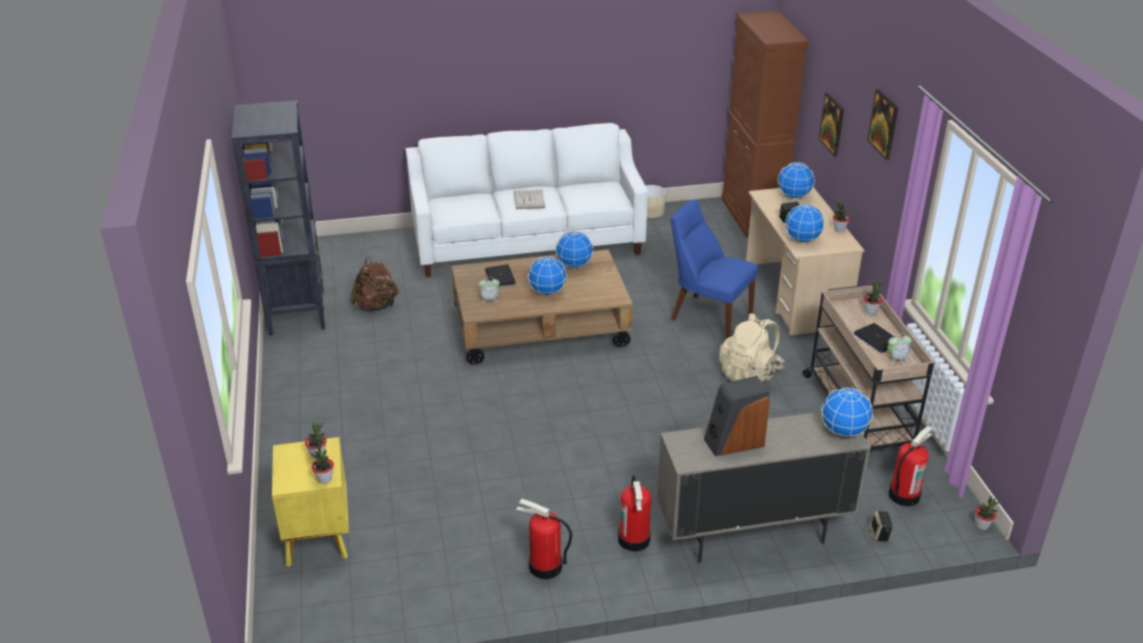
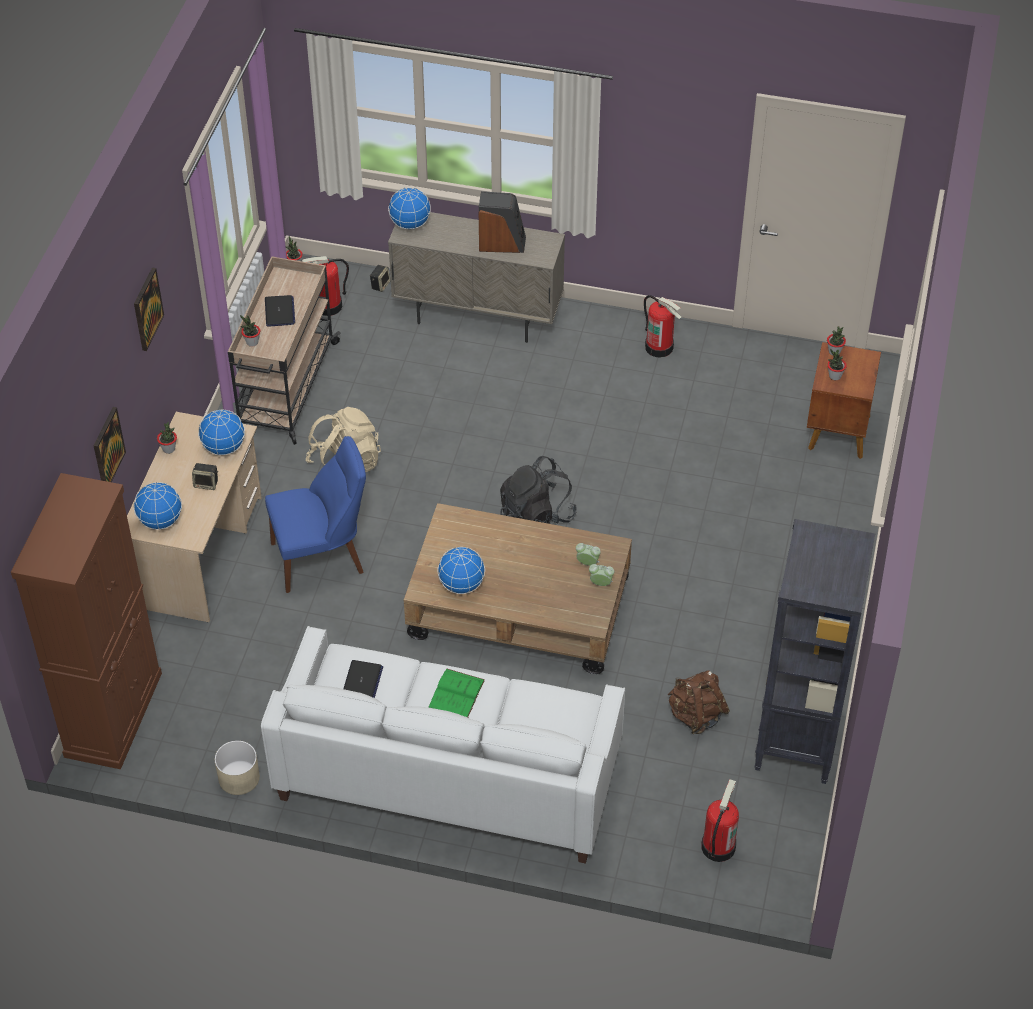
camera: 155 degrees left, 15 degrees up
yellow nightstand [272,437,349,567] -> brown nightstand [807,342,881,459]
laptop [485,264,516,287] -> laptop moved to [343,660,383,698]
white book [514,190,545,209] -> green book [428,668,485,718]
globe [528,256,567,295] -> none
fire extinguisher [618,475,651,552] -> fire extinguisher moved to [701,779,739,862]
blue chair [671,199,758,339] -> blue chair turned 75 degrees counterclockwise [265,436,366,593]
alarm clock [887,333,912,364] -> alarm clock moved to [589,564,614,586]
none -> black backpack [500,456,577,524]

